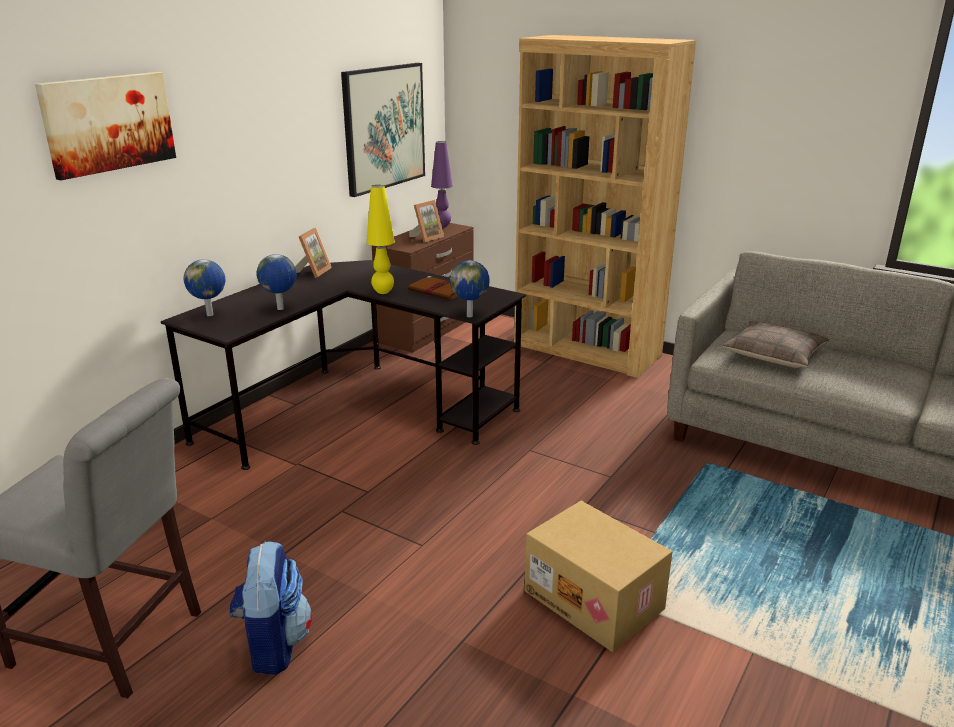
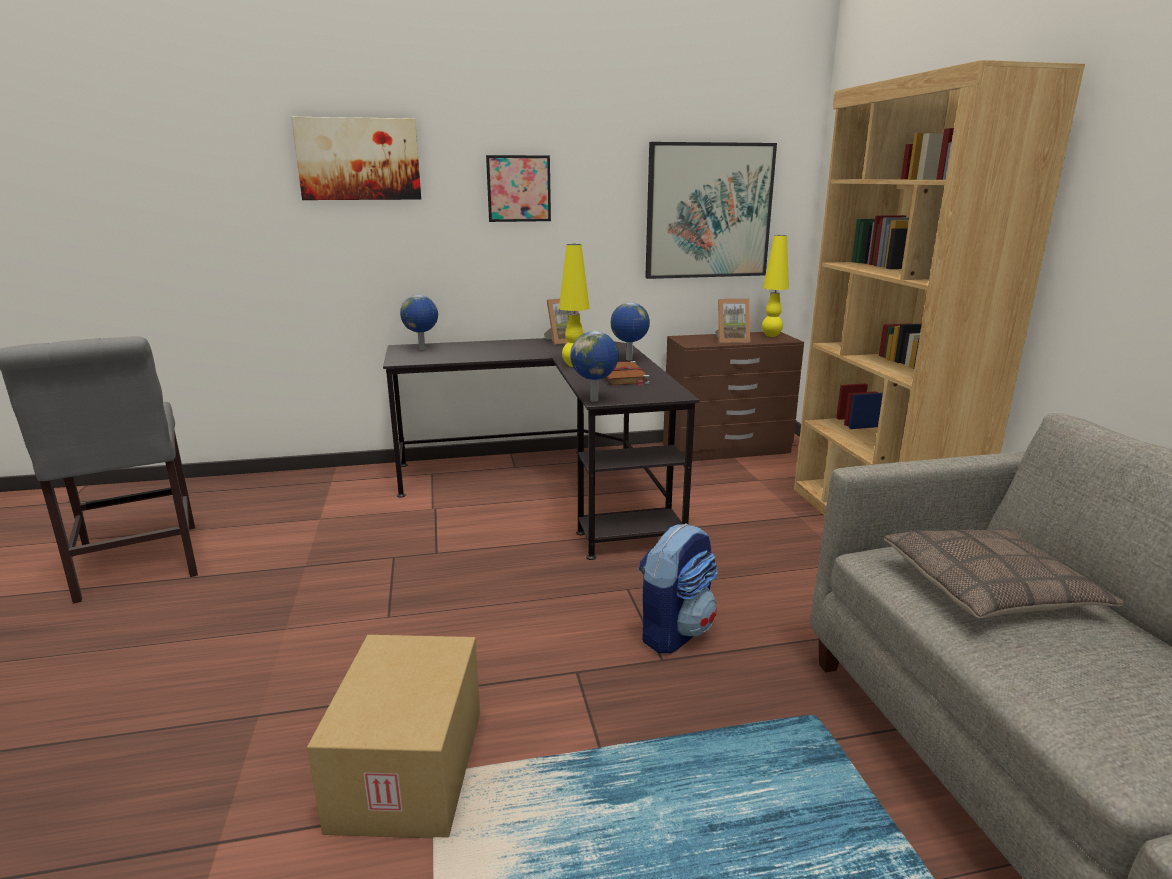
camera: 45 degrees right, 5 degrees down
backpack [230,542,312,675] -> backpack moved to [639,523,718,654]
globe [256,254,297,310] -> globe moved to [611,302,650,360]
purple table lamp [431,141,453,228] -> yellow table lamp [762,235,789,337]
none -> picture [486,155,551,222]

